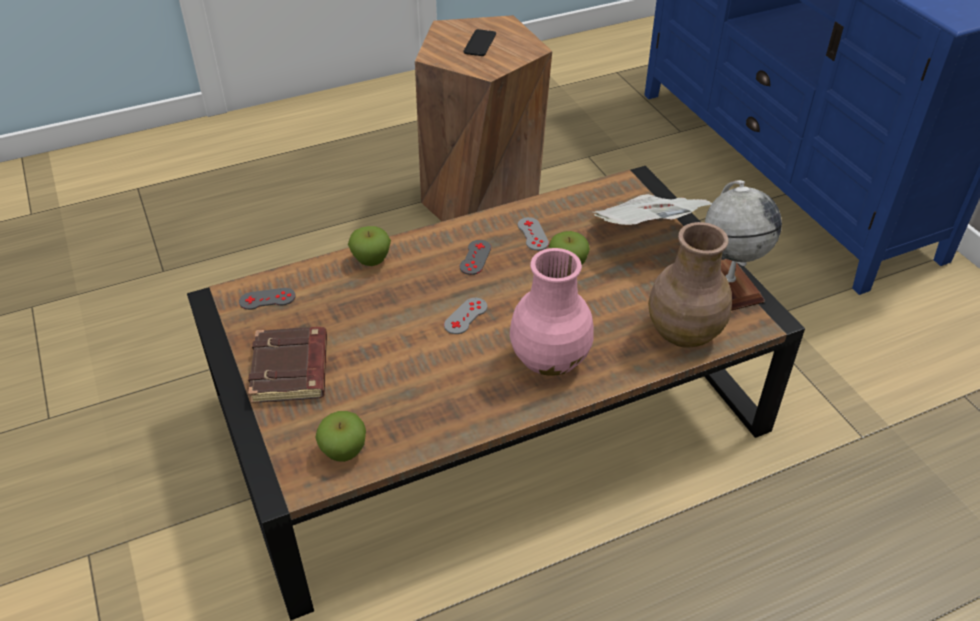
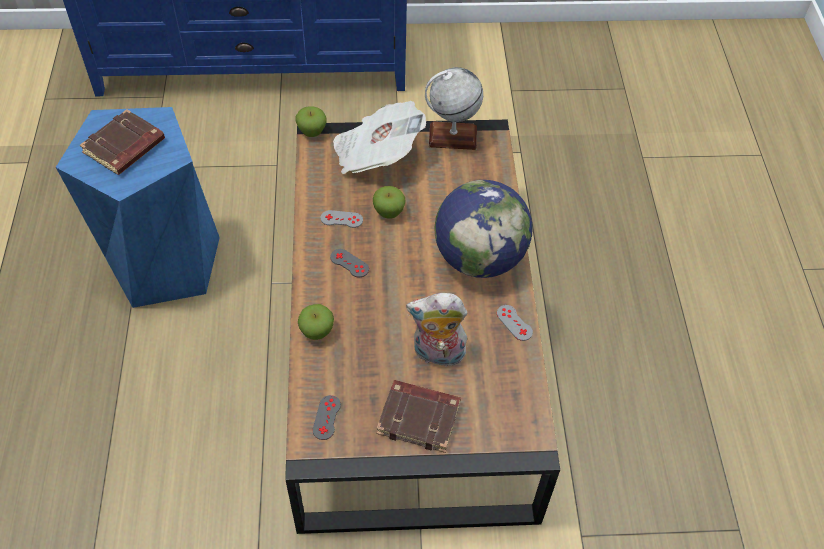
camera: 70 degrees left, 10 degrees up
apple [315,411,366,462] -> apple moved to [295,106,327,137]
brown stool [415,15,552,221] -> blue stool [56,107,220,308]
grey game controller [444,298,488,334] -> grey game controller moved to [497,305,533,341]
phone [463,29,496,56] -> brown book [80,109,165,175]
pink vase [510,248,594,376] -> globe [434,180,532,278]
brown vase [648,222,732,348] -> none
none -> plush toy [406,293,468,367]

